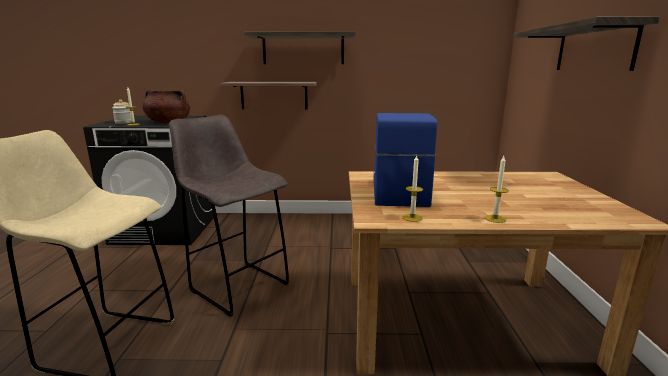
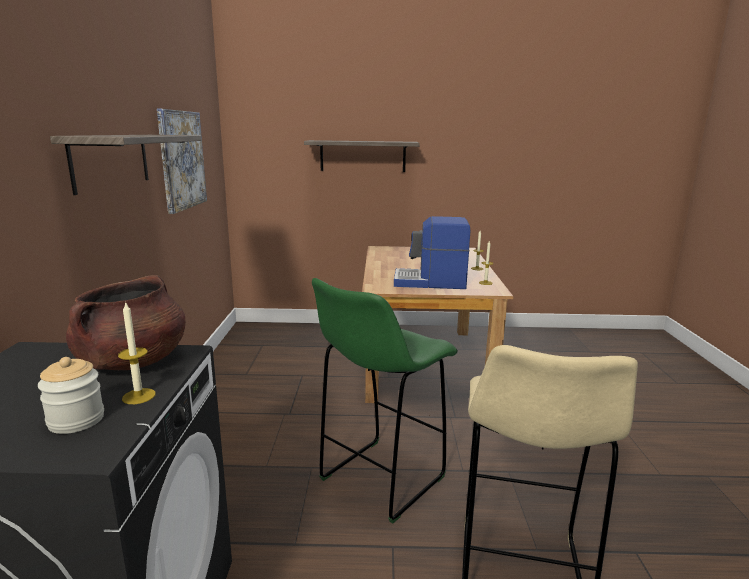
camera: 90 degrees left, 0 degrees up
grey stool [169,115,289,317] -> green stool [312,278,458,523]
shelf [220,82,317,109] -> none
none -> picture [157,109,207,214]

